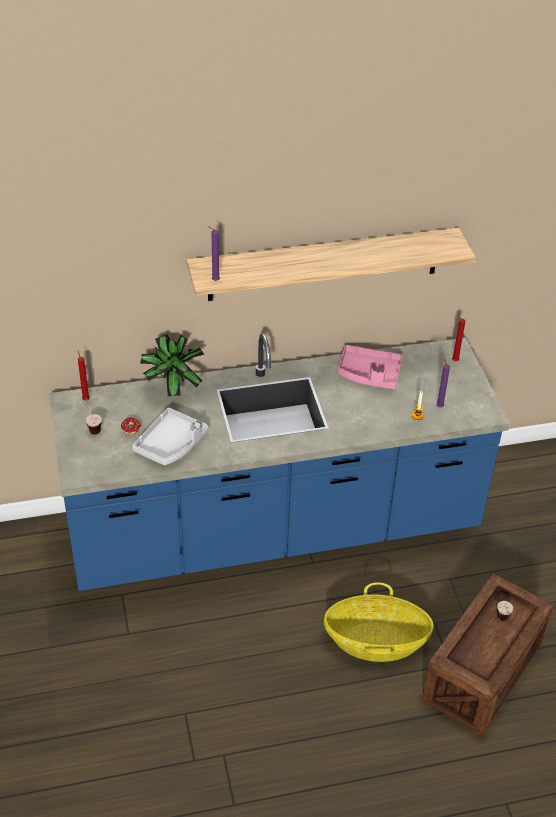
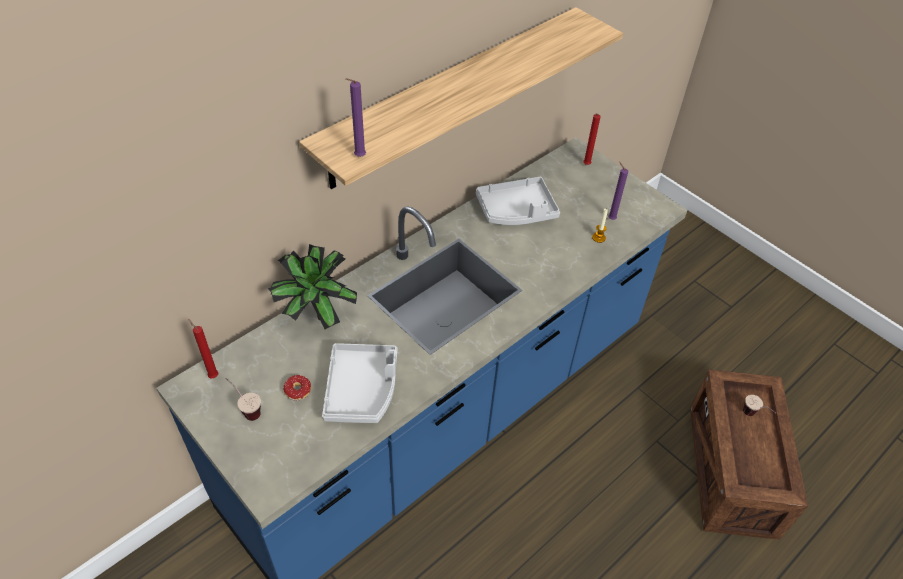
camera: 30 degrees left, 5 degrees up
basket [324,582,434,662] -> none
pink tray [338,345,403,389] -> grey tray [476,177,560,225]

